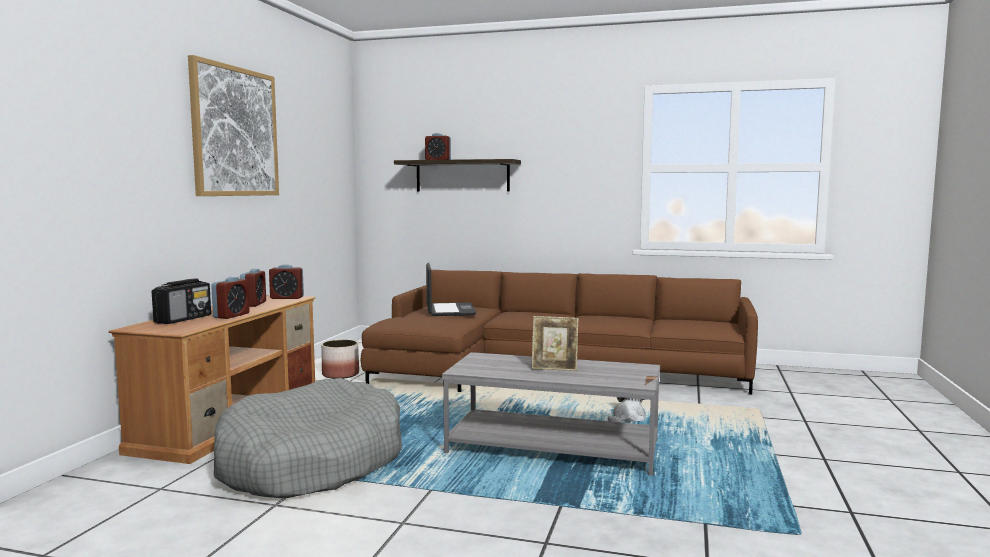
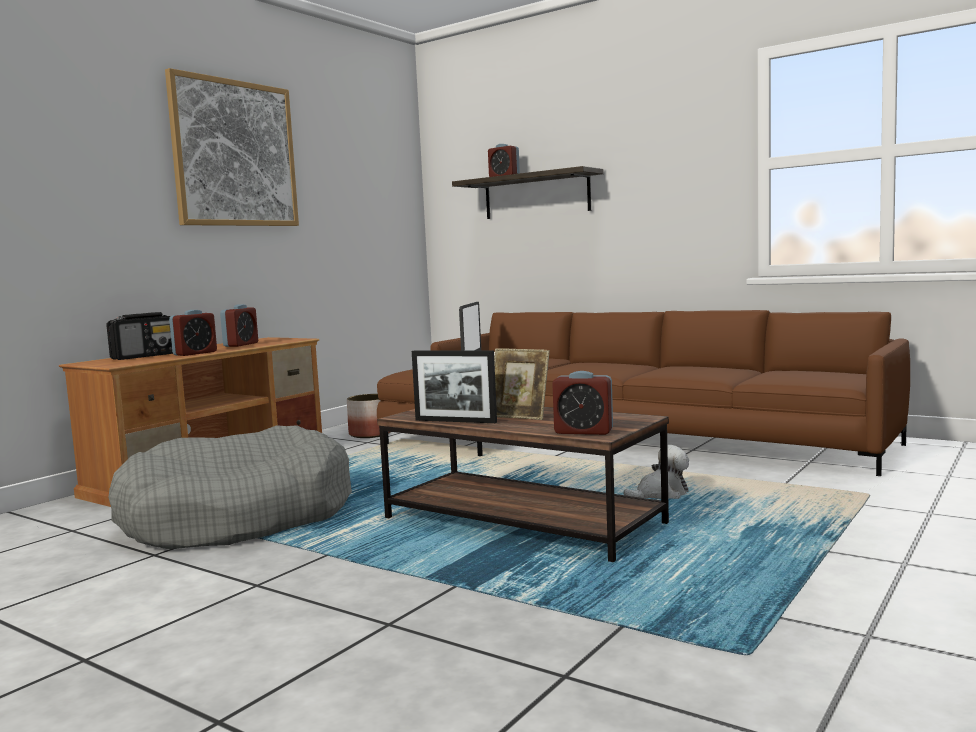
camera: 20 degrees right, 0 degrees up
alarm clock [269,264,304,299] -> alarm clock moved to [552,371,613,435]
grey coffee table [442,352,660,476] -> brown coffee table [377,407,669,562]
none -> picture frame [412,350,497,423]

